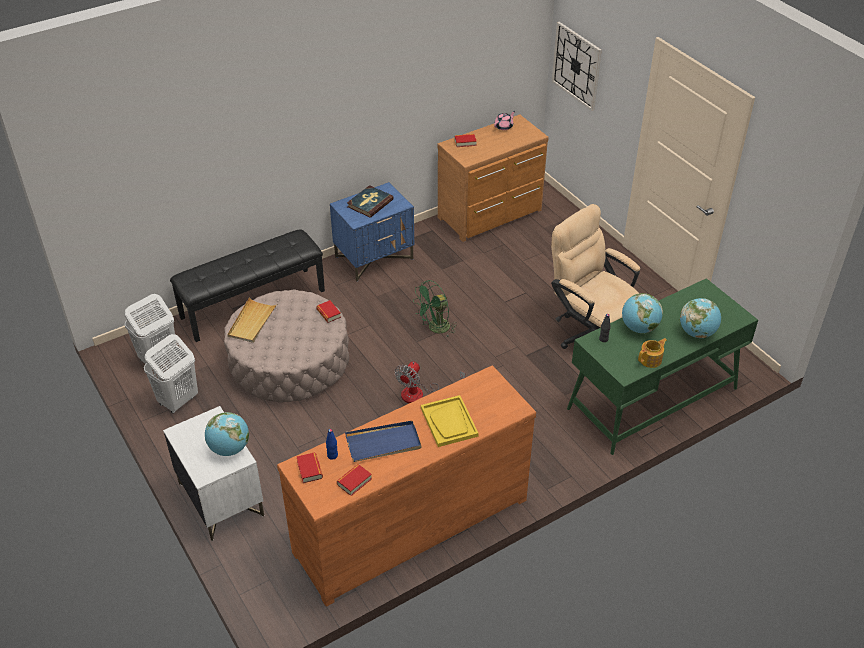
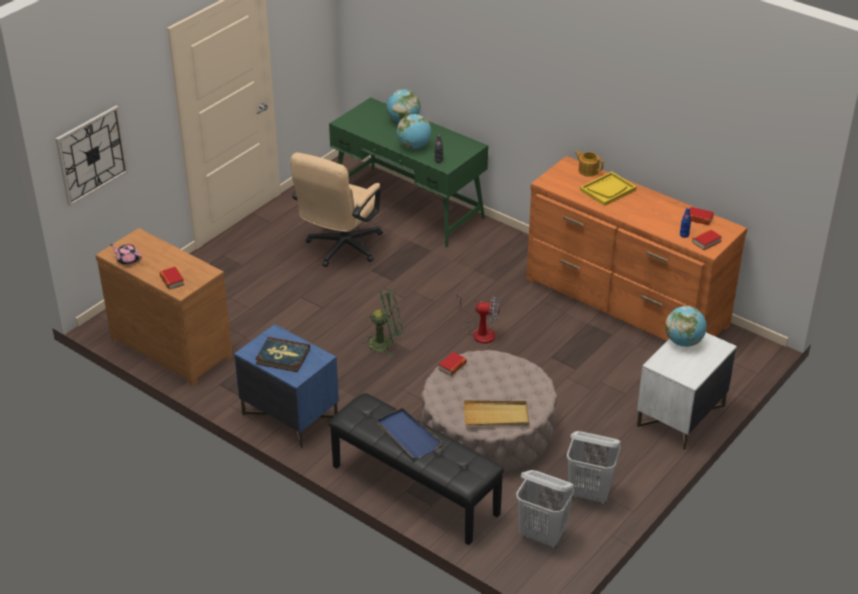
camera: 110 degrees left, 5 degrees down
blue tray [345,421,421,462] -> blue tray moved to [377,408,442,459]
green fan [413,280,457,337] -> green fan turned 45 degrees counterclockwise [361,289,403,356]
teapot [638,338,667,368] -> teapot moved to [575,151,604,177]

